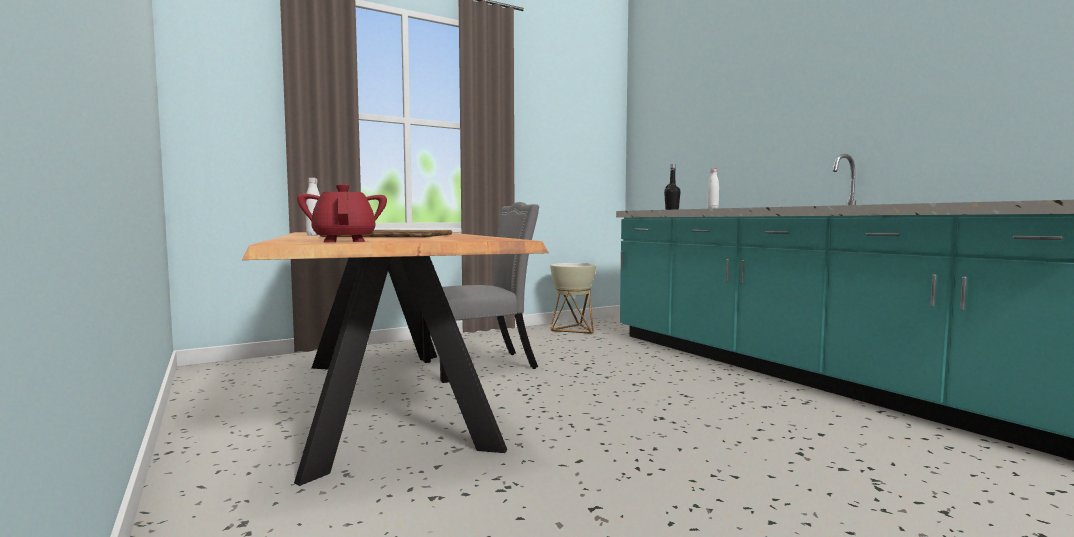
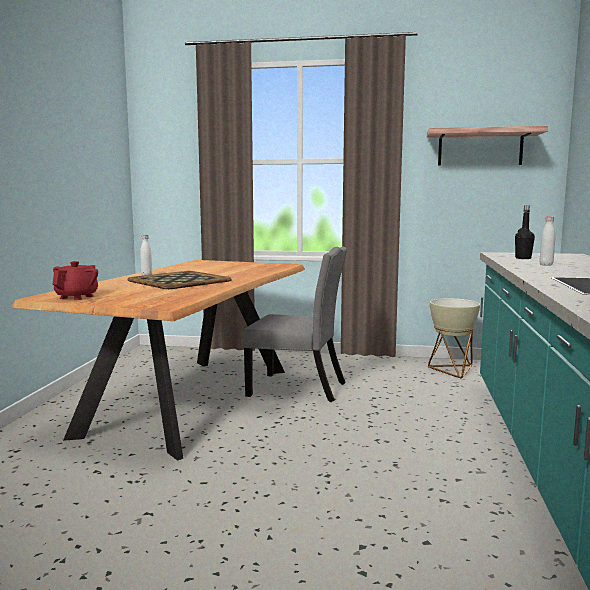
camera: 40 degrees right, 5 degrees up
none -> shelf [427,126,548,166]

